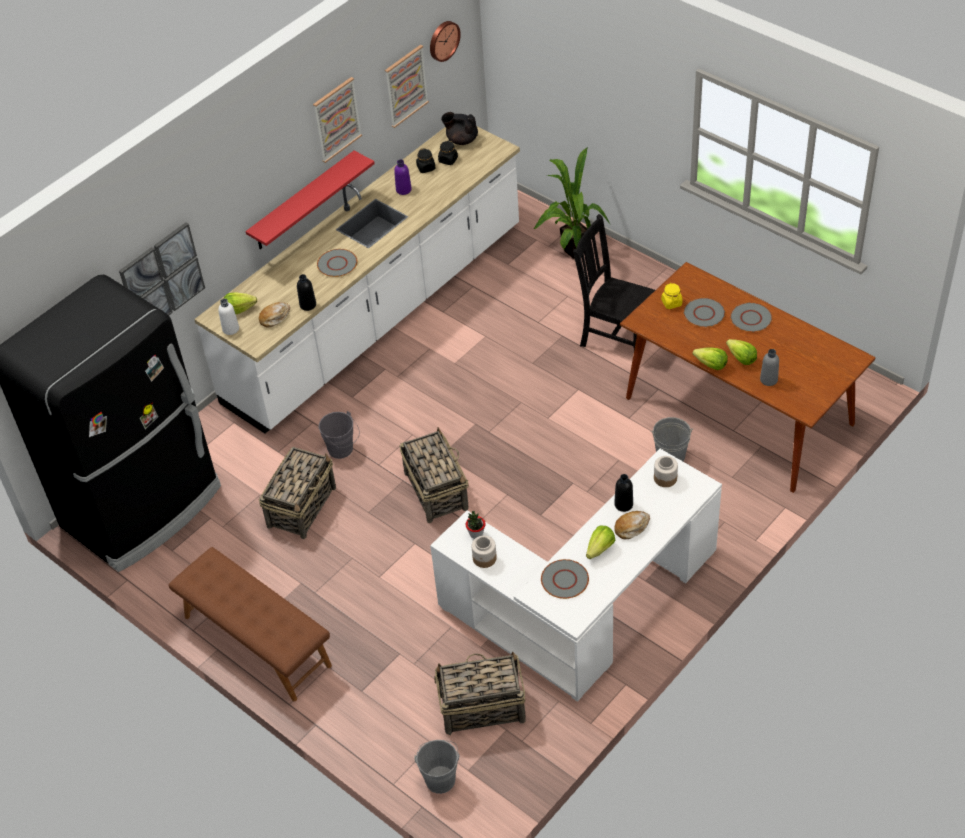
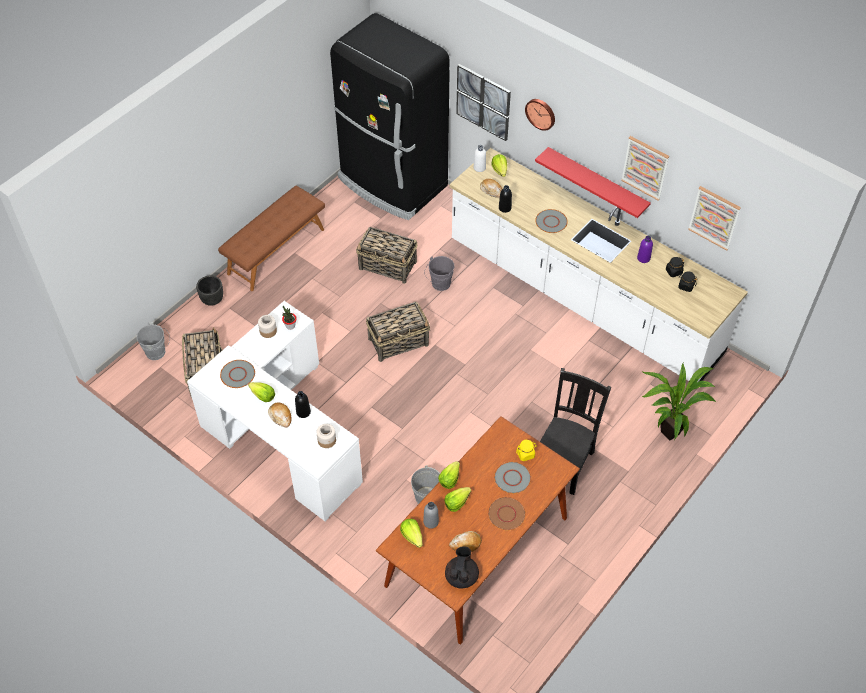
camera: 85 degrees right, 5 degrees up
wall clock [430,21,461,62] -> wall clock moved to [525,99,555,131]
black teapot [441,112,478,145] -> black teapot moved to [445,546,479,589]
grey plate [730,302,773,332] -> brown plate [488,497,526,530]
none -> black planter [196,276,223,306]
none -> lettuce [400,519,423,548]
none -> bread [449,531,482,552]

